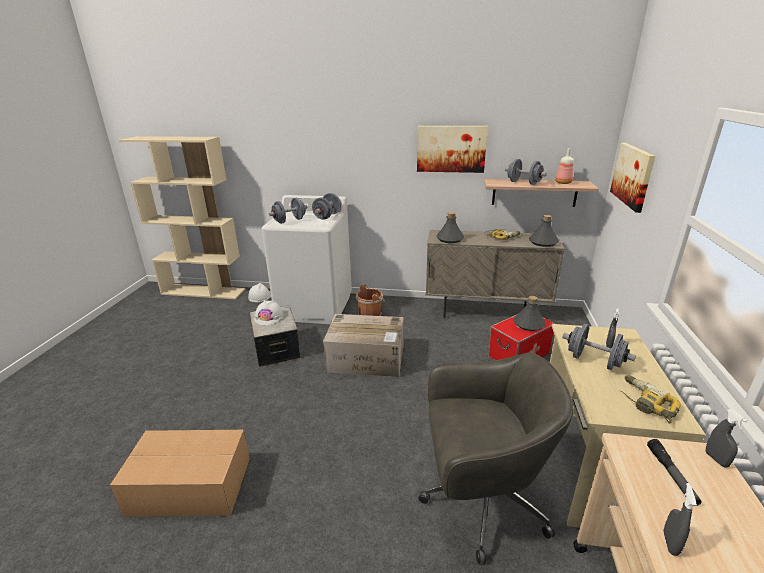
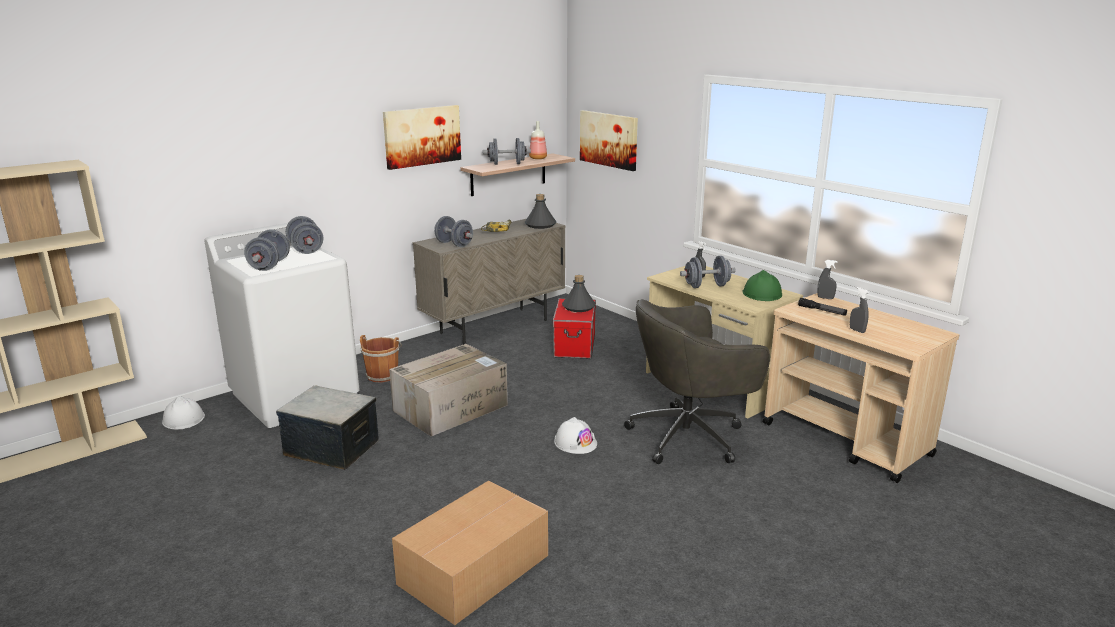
camera: 50 degrees left, 5 degrees down
white hard hat [254,300,284,325] -> white hard hat moved to [554,417,597,454]
grey office chair [418,353,573,564] -> grey office chair turned 150 degrees counterclockwise [624,299,770,464]
grey bottle [436,212,464,243] -> grey dumbbell [434,216,473,247]
power drill [620,375,681,424] -> green hard hat [742,270,782,301]

